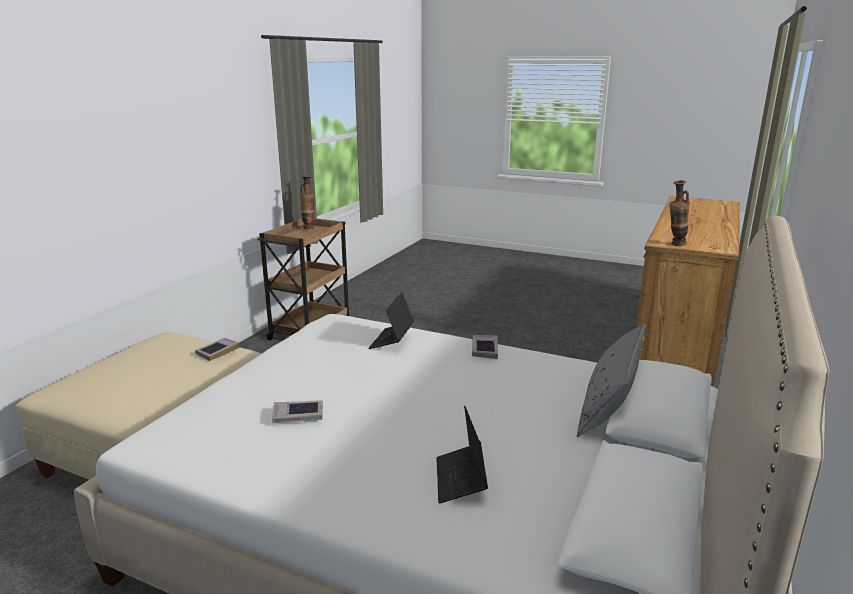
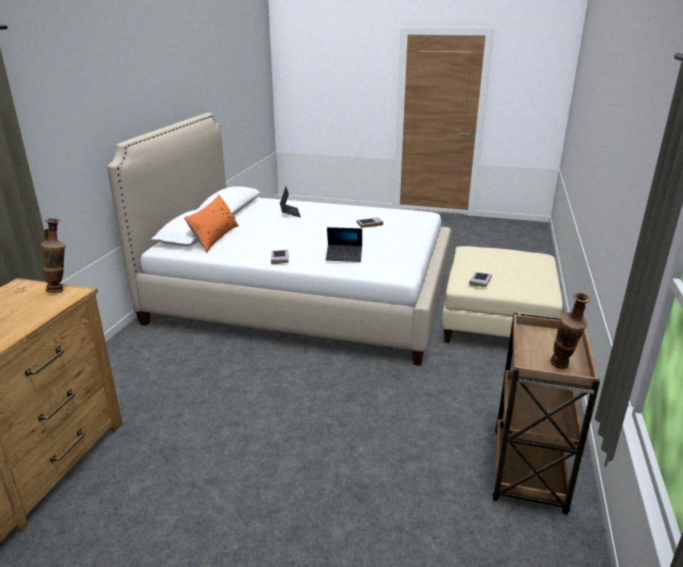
camera: 170 degrees right, 5 degrees up
laptop [369,292,414,349] -> laptop turned 90 degrees clockwise [326,227,362,262]
grey pillow [577,324,645,437] -> orange pillow [184,195,239,252]

